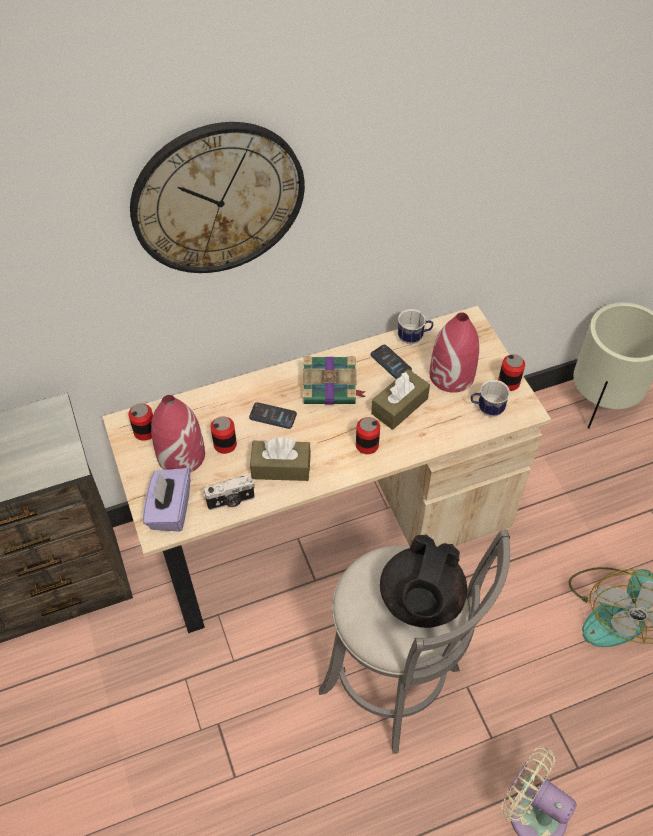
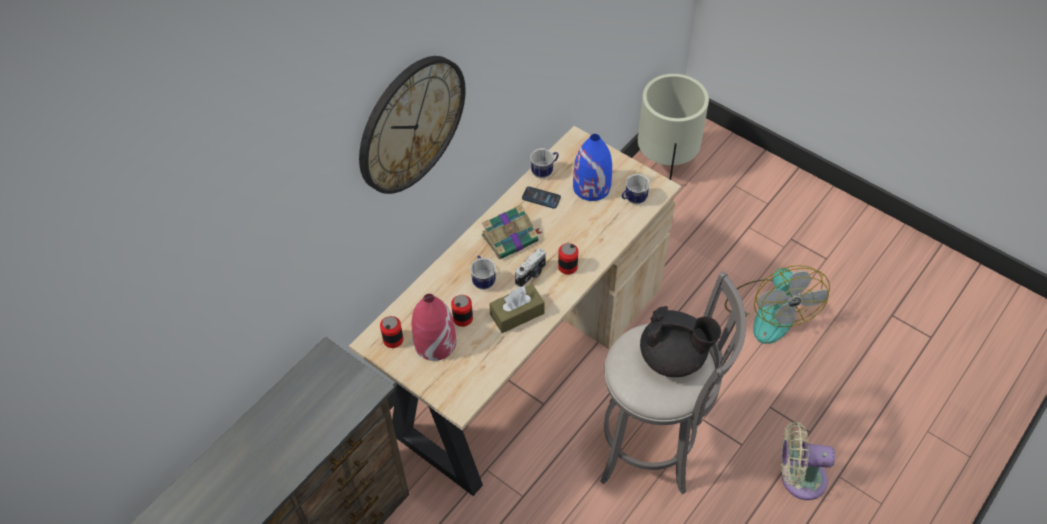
camera: 30 degrees left, 0 degrees up
purple tissue box [143,468,190,532] -> none
camera [203,476,255,510] -> camera moved to [515,248,546,287]
phone [249,402,297,429] -> mug [470,255,496,290]
brown tissue box [371,369,430,430] -> none
black teapot [380,535,467,628] -> black teapot turned 60 degrees counterclockwise [640,306,721,377]
red vase [429,312,479,393] -> blue vase [573,134,612,201]
can [498,354,525,391] -> none

